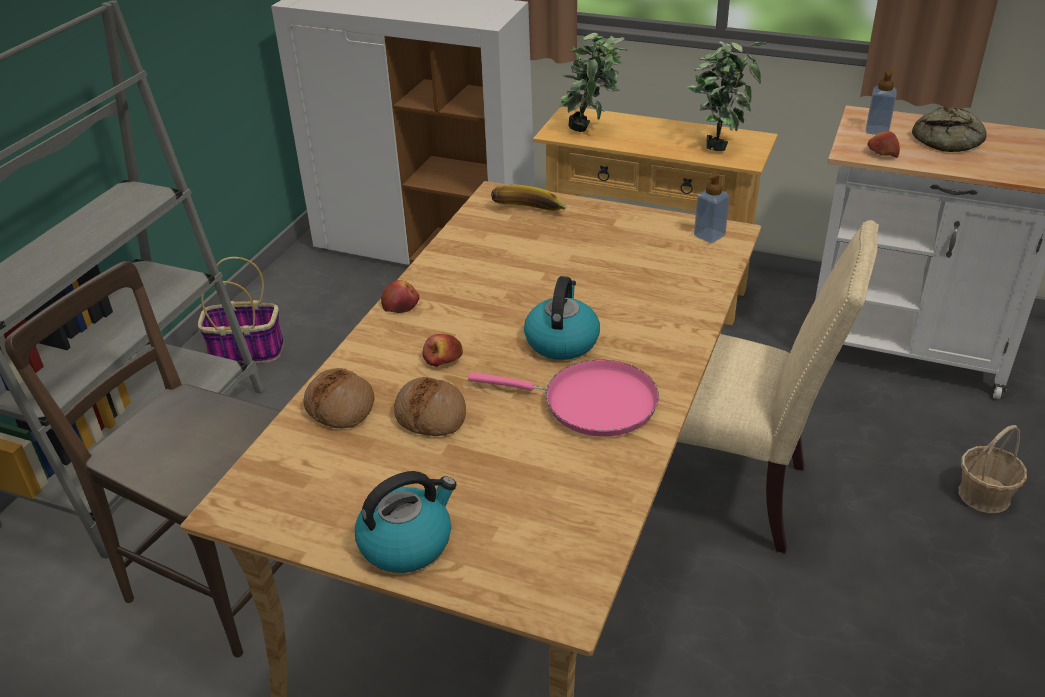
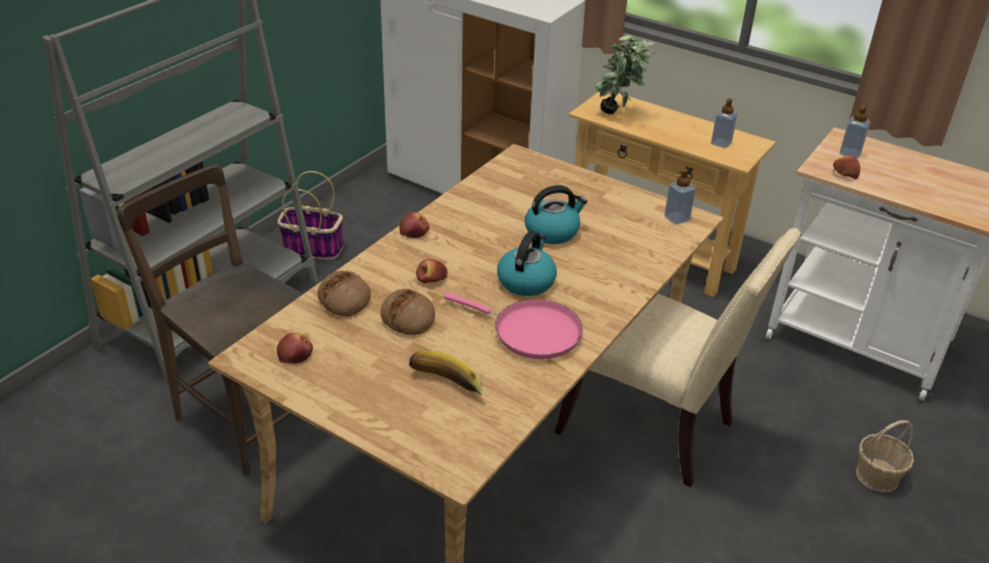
camera: 10 degrees right, 0 degrees up
kettle [355,471,457,573] -> kettle moved to [525,185,587,244]
banana [491,185,568,211] -> banana moved to [409,351,484,395]
potted plant [687,41,767,151] -> soap dispenser [711,98,737,148]
bread [912,107,987,152] -> none
none -> apple [277,332,313,364]

